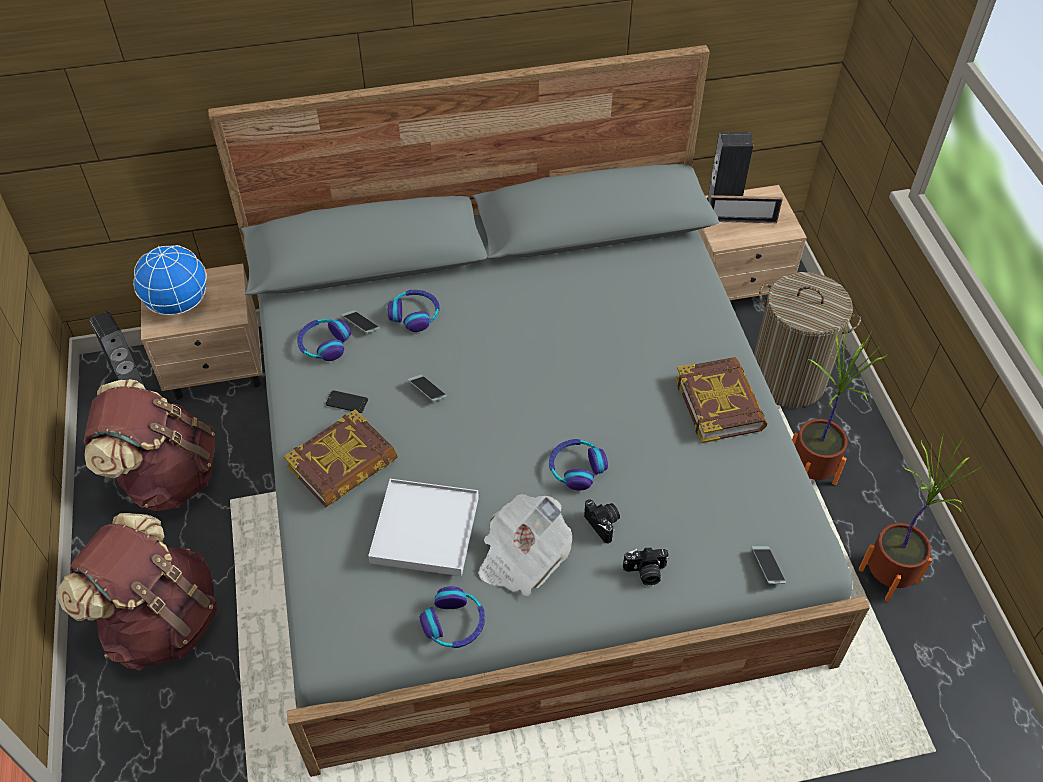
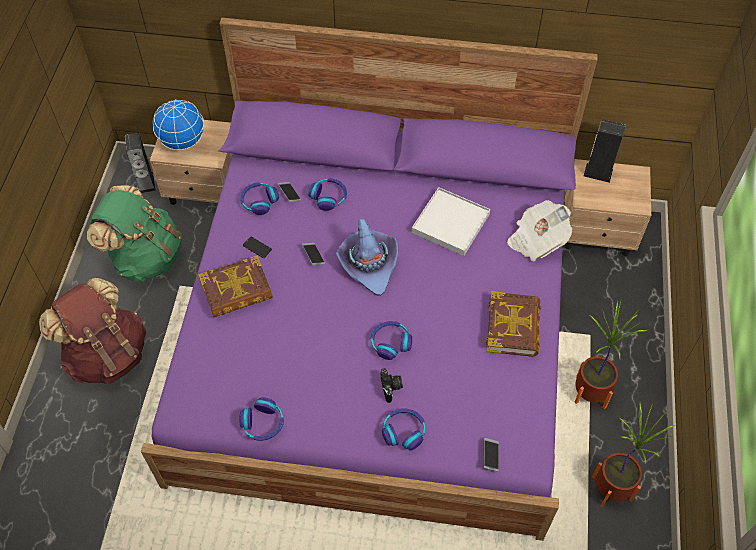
camera: 20 degrees right, 5 degrees up
brown backpack [84,379,215,511] -> green backpack [87,185,182,282]
grey bed [208,45,870,777] -> purple bed [141,18,598,541]
white tray [368,479,479,576] -> white tray moved to [412,187,490,256]
newspaper [478,494,572,596] -> newspaper moved to [507,200,572,262]
camera [623,547,669,585] -> headphones [382,408,426,451]
picture frame [710,195,783,223] -> none
laundry basket [754,272,861,408] -> none
none -> purple hat [336,218,398,296]

